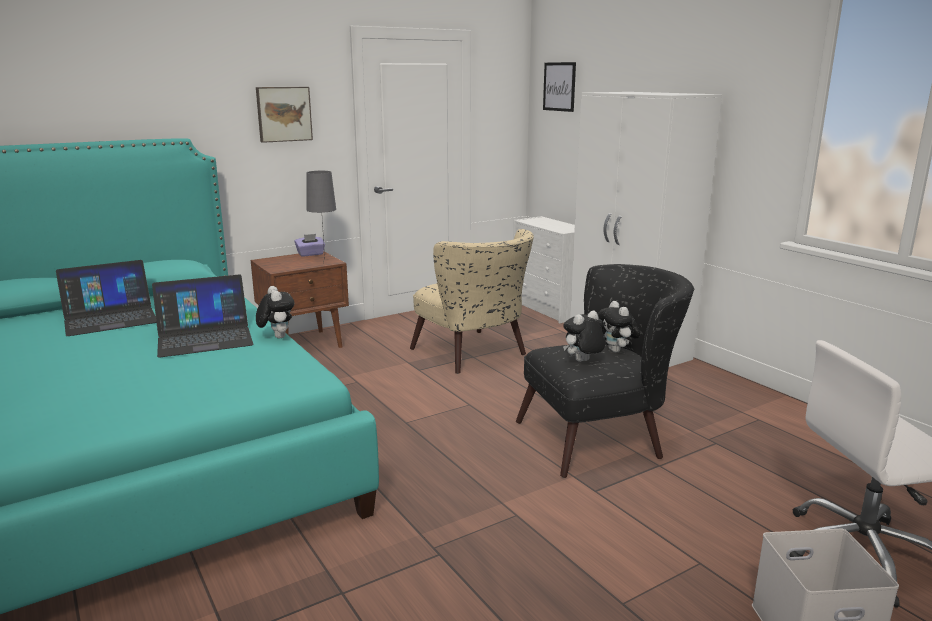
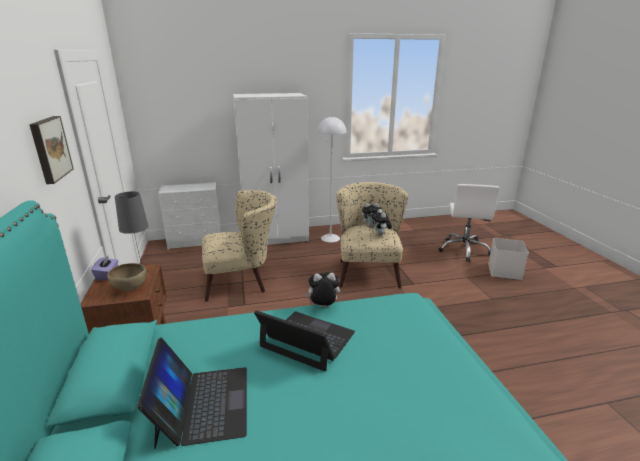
camera: 70 degrees left, 5 degrees up
laptop [152,274,254,357] -> laptop turned 60 degrees counterclockwise [254,310,355,372]
black armchair [516,264,694,478] -> beige armchair [336,182,408,289]
picture [543,62,576,112] -> none
none -> brown bowl [107,263,147,291]
none -> white floor lamp [317,116,346,242]

